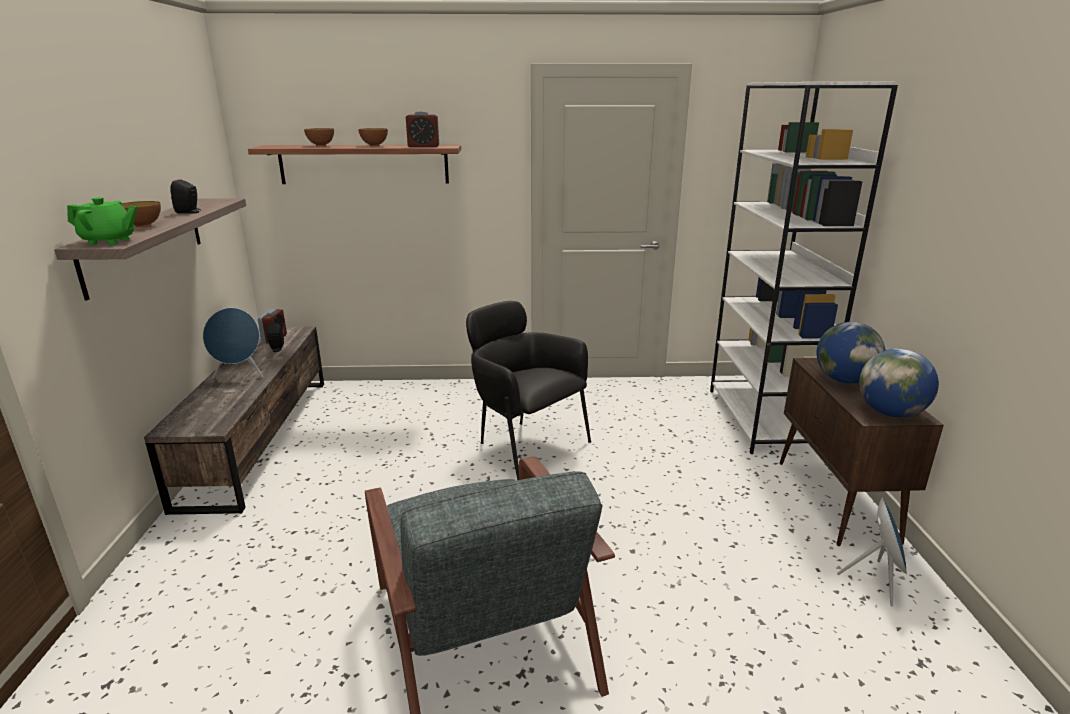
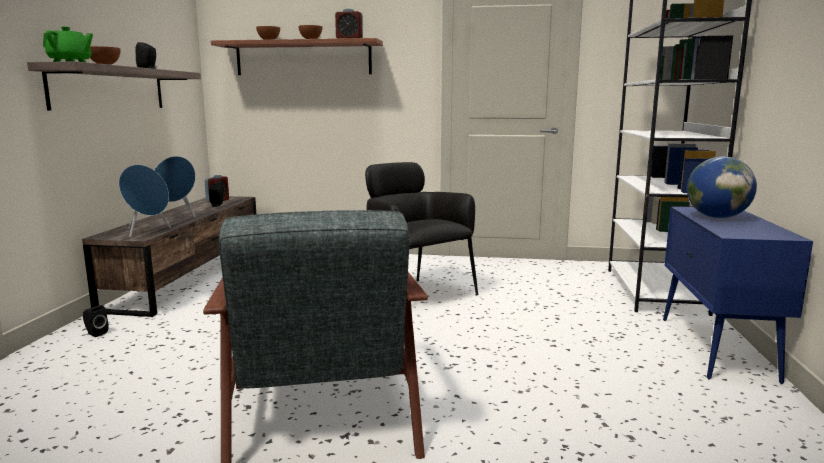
camera: 10 degrees right, 10 degrees down
brown cabinet [779,358,944,546] -> blue cabinet [663,207,813,384]
blue speaker [837,498,907,606] -> blue speaker moved to [119,165,171,237]
globe [859,349,939,418] -> none
none -> black speaker [83,305,109,337]

